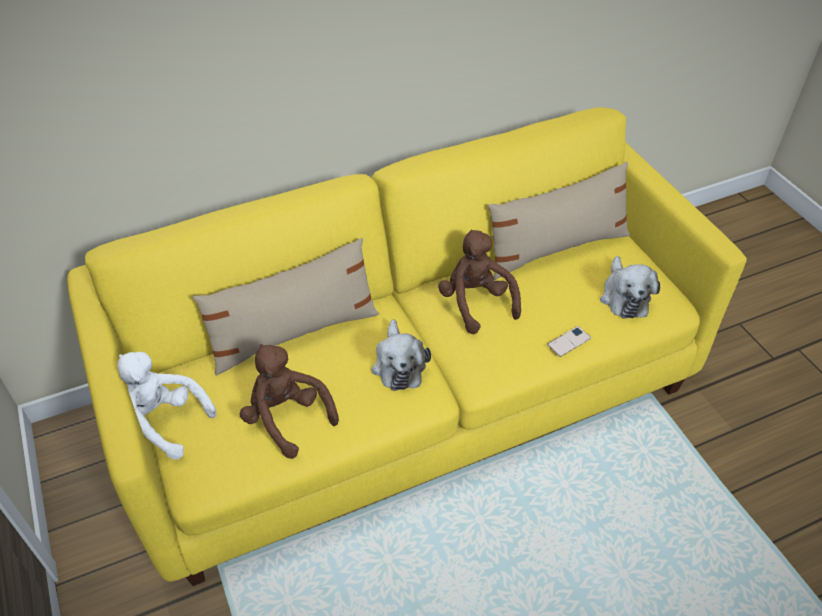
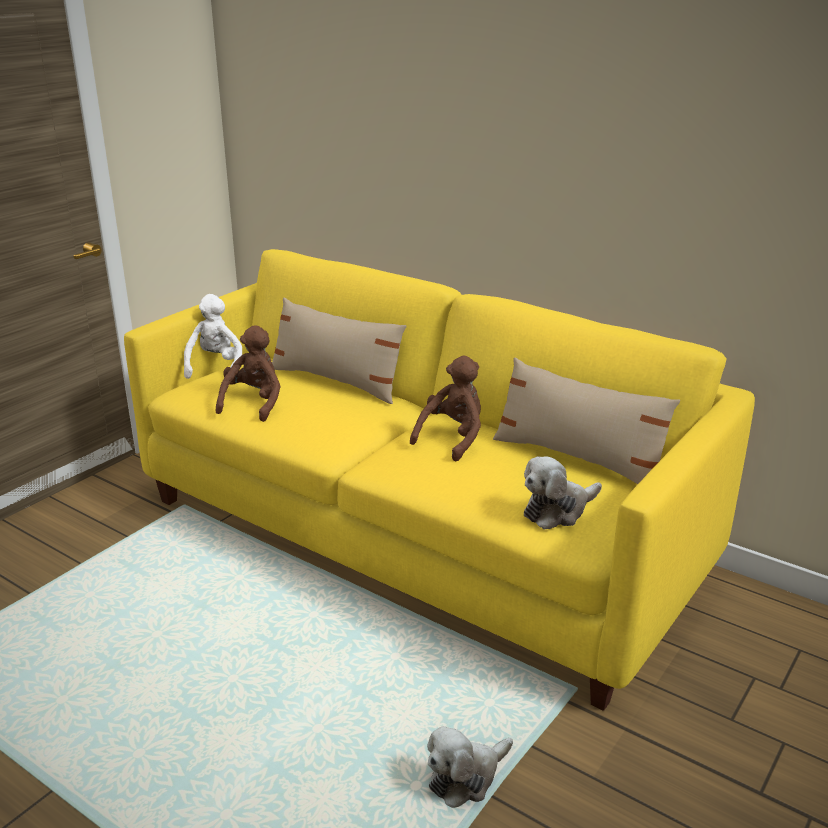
camera: 60 degrees right, 20 degrees down
plush toy [371,319,431,391] -> plush toy moved to [427,726,513,808]
phone [547,326,591,357] -> none

